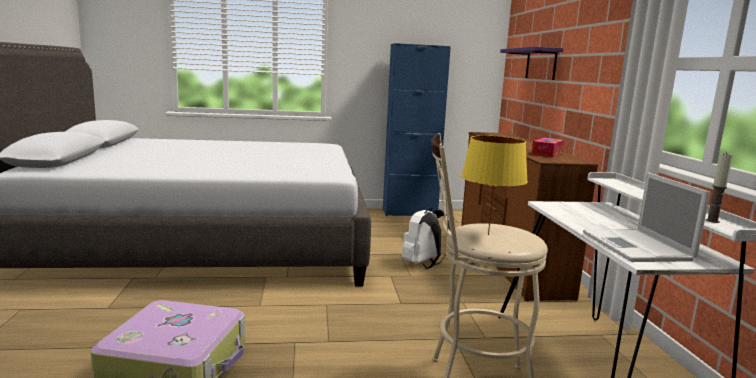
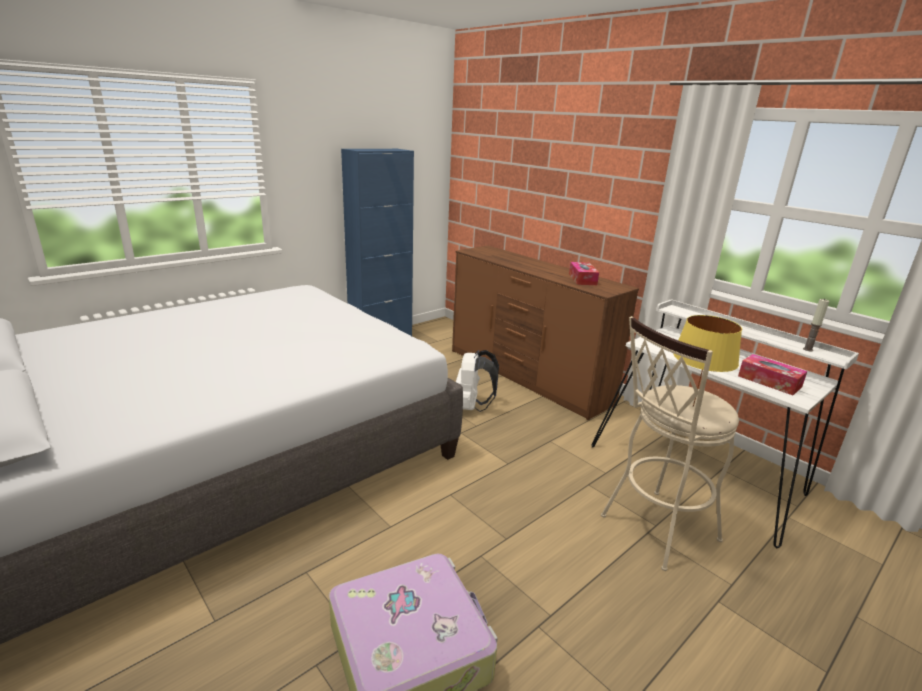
camera: 35 degrees left, 10 degrees up
purple shelf [500,47,563,80] -> none
laptop [583,172,710,262] -> tissue box [738,354,807,395]

